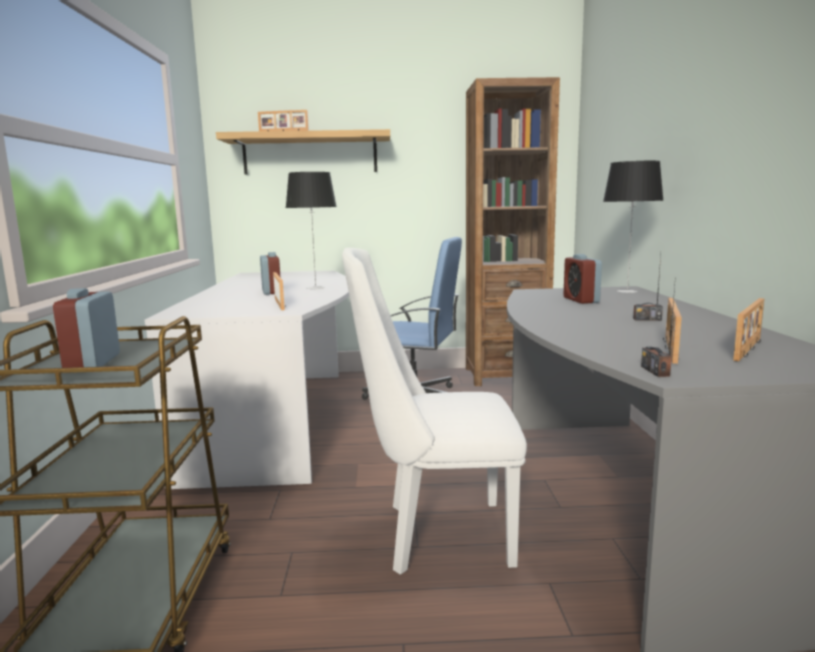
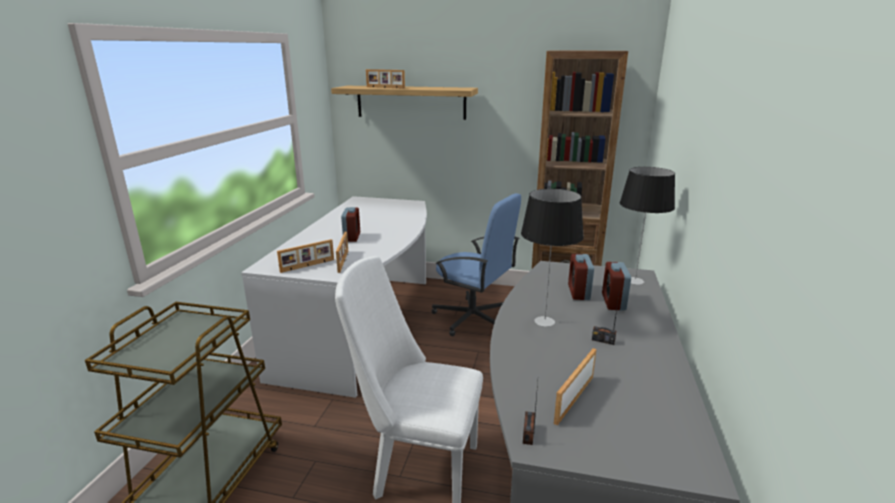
camera: 15 degrees right, 10 degrees up
alarm clock [53,288,120,368] -> alarm clock moved to [602,262,631,311]
table lamp [286,172,337,289] -> table lamp moved to [521,189,584,327]
picture frame [733,298,764,361] -> picture frame moved to [277,239,334,273]

